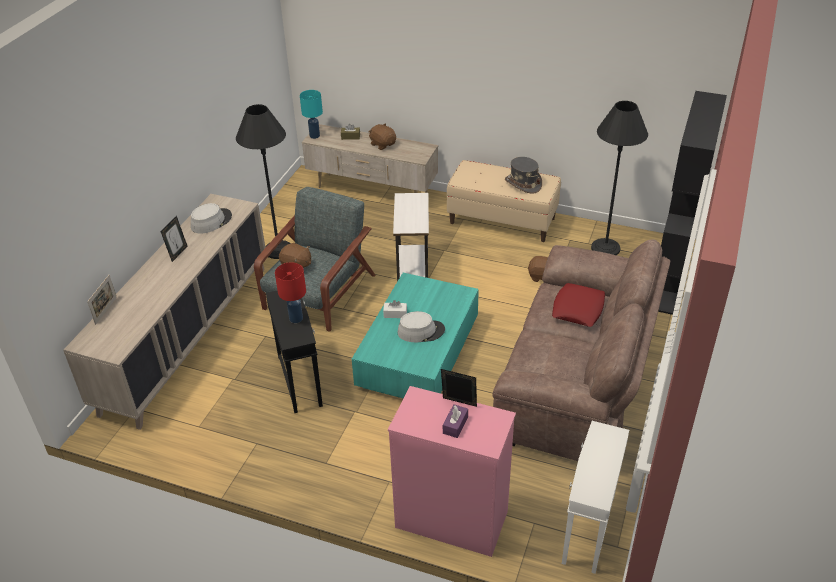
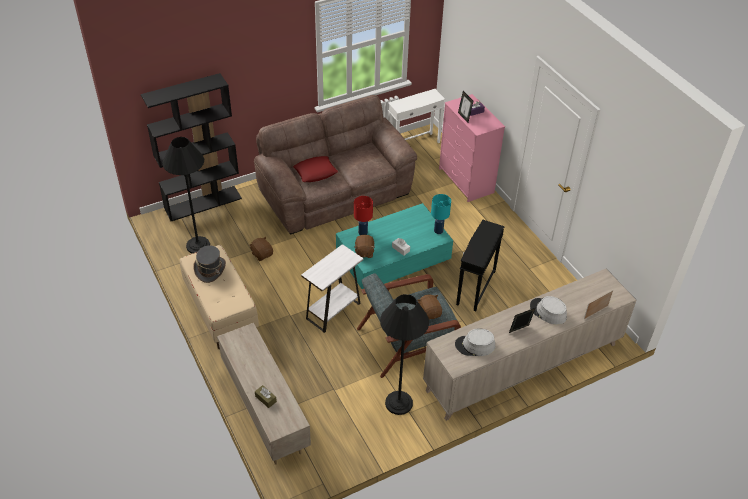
camera: 140 degrees left, 5 degrees up
red table lamp [275,262,306,323] -> red table lamp moved to [354,196,373,235]
turquoise table lamp [300,90,323,139] -> turquoise table lamp moved to [431,194,451,234]
brown plush toy [368,123,396,150] -> brown plush toy moved to [354,235,375,258]
grey hat [398,311,445,342] -> grey hat moved to [530,296,567,325]

